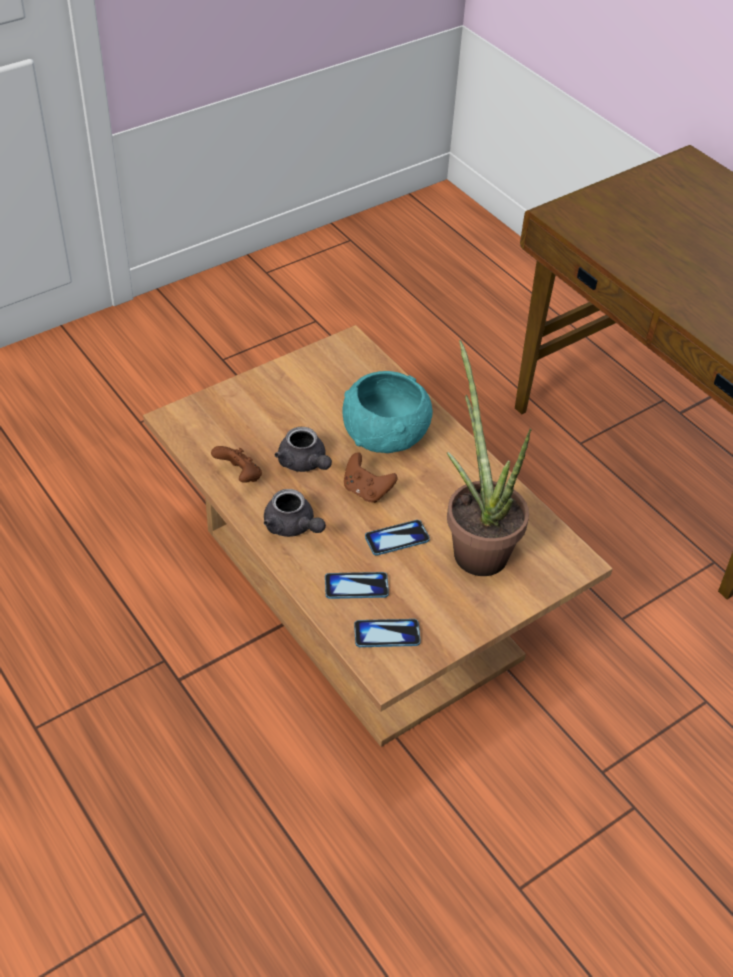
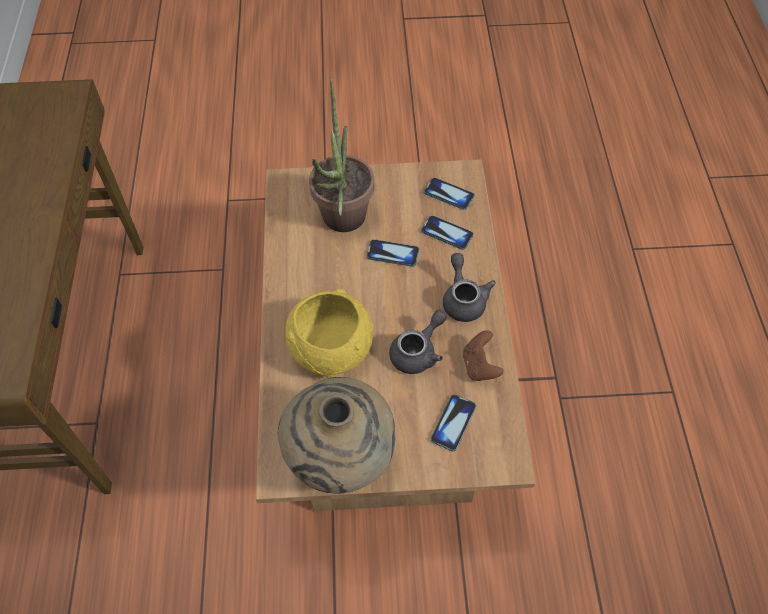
camera: 145 degrees left, 10 degrees up
grey teapot [275,427,332,472] -> grey teapot turned 45 degrees clockwise [389,309,447,374]
turquoise bowl [342,371,433,453] -> yellow bowl [285,288,373,378]
brown game controller [344,452,398,503] -> none
none -> beige vase [278,377,395,494]
none -> phone [430,394,476,451]

